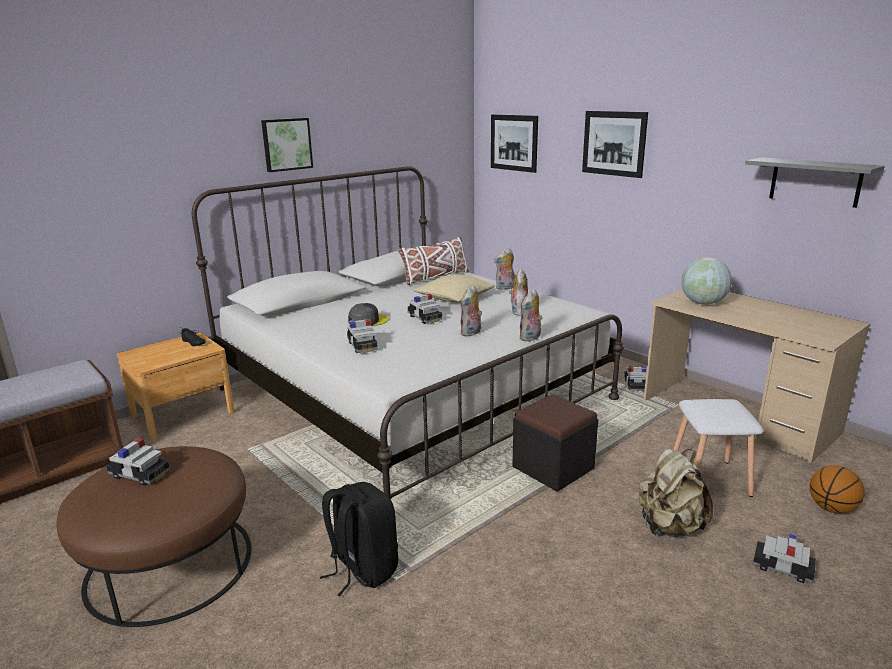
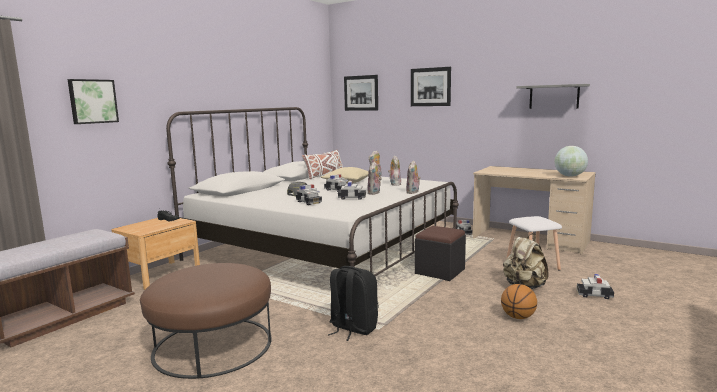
camera: 15 degrees left, 10 degrees down
toy car [106,438,170,486] -> toy car moved to [338,181,366,200]
picture [261,118,313,172] -> picture moved to [68,79,119,124]
globe [681,257,732,305] -> globe moved to [555,146,588,177]
basketball [809,465,865,514] -> basketball moved to [501,284,537,319]

